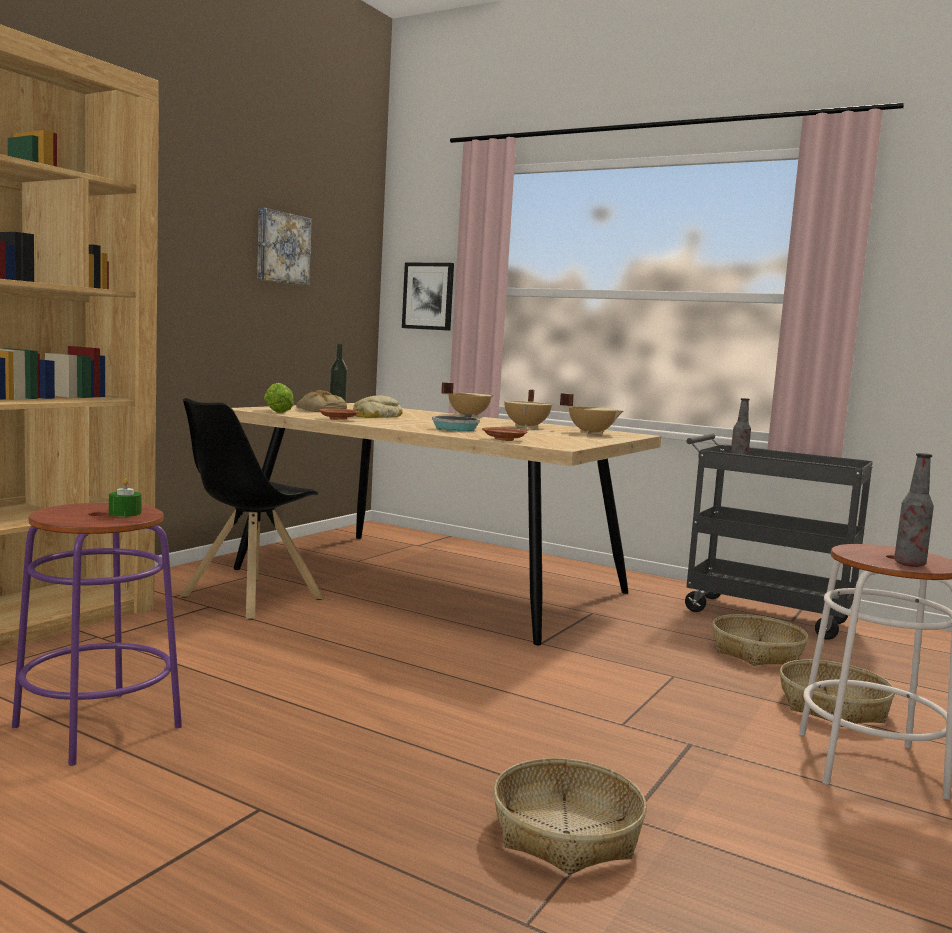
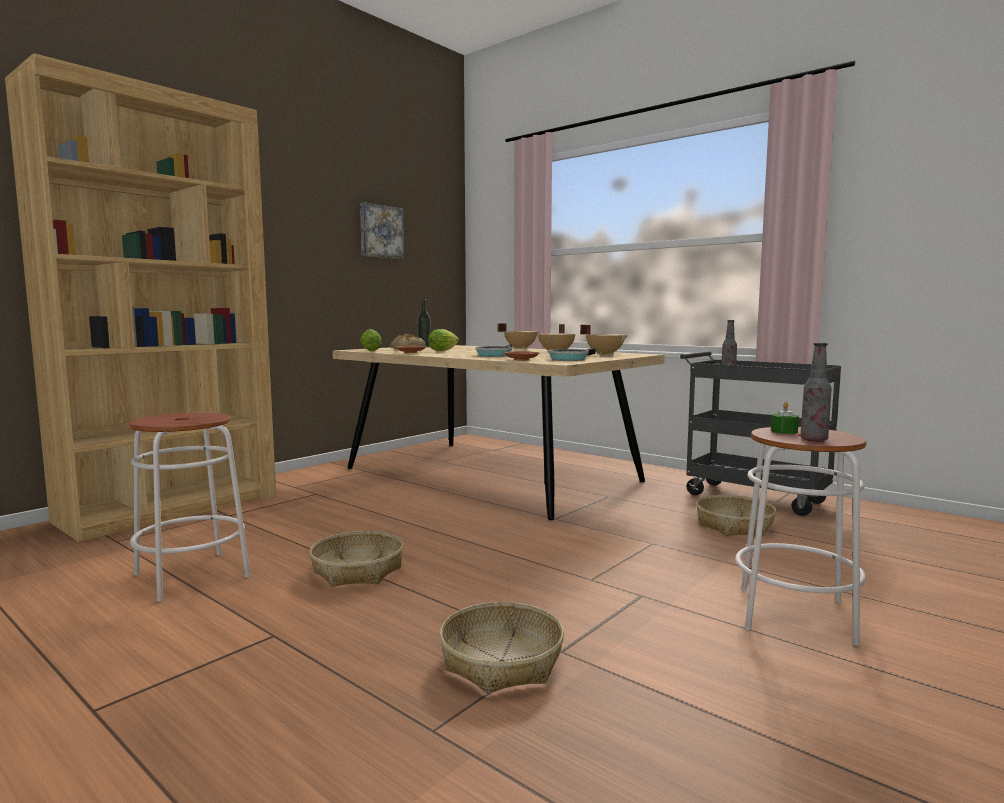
camera: 10 degrees right, 0 degrees up
purple stool [12,503,182,766] -> white stool [130,412,251,602]
green candle [109,478,142,517] -> green candle moved to [771,402,799,434]
black chair [180,398,324,620] -> none
bread [353,395,403,418] -> lettuce [428,329,459,351]
picture [402,263,454,331] -> none
basket [780,659,895,727] -> basket moved to [309,531,403,587]
none -> frying pan [548,348,596,361]

